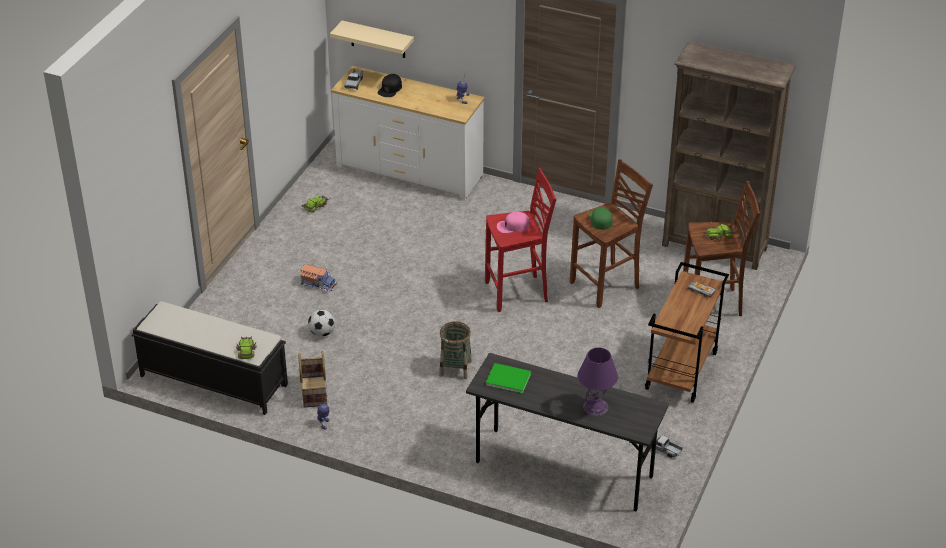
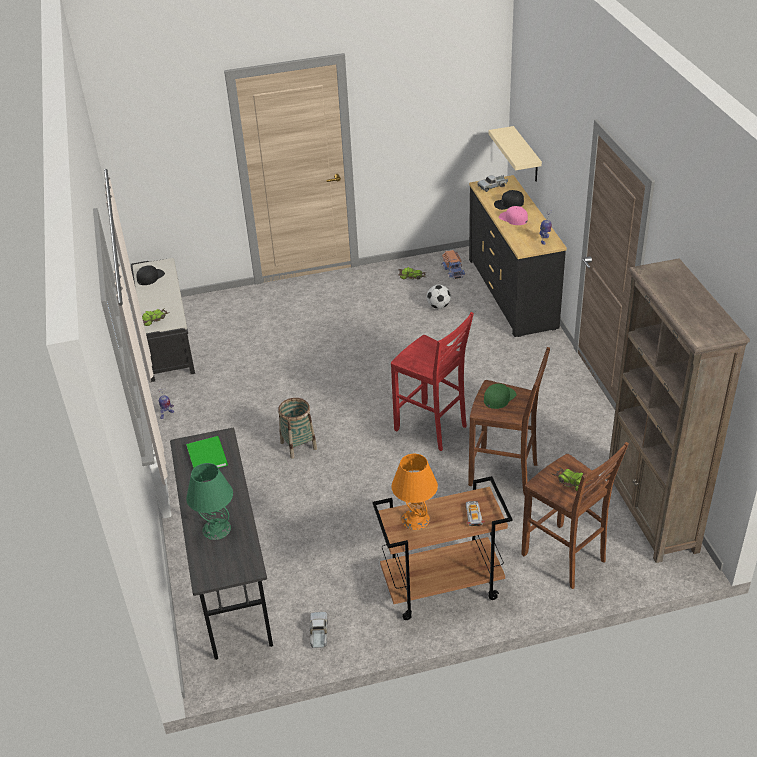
camera: 55 degrees right, 0 degrees up
basket [298,351,327,408] -> none
toy truck [300,264,337,292] -> toy truck moved to [441,250,466,280]
football [308,310,335,337] -> football moved to [427,285,451,309]
white dresser [331,66,484,199] -> black dresser [469,175,567,337]
pink cap [497,212,529,233] -> pink cap moved to [499,206,528,225]
purple table lamp [577,347,618,416] -> green table lamp [186,463,233,540]
none -> black cap [136,265,165,285]
none -> orange table lamp [391,454,438,530]

